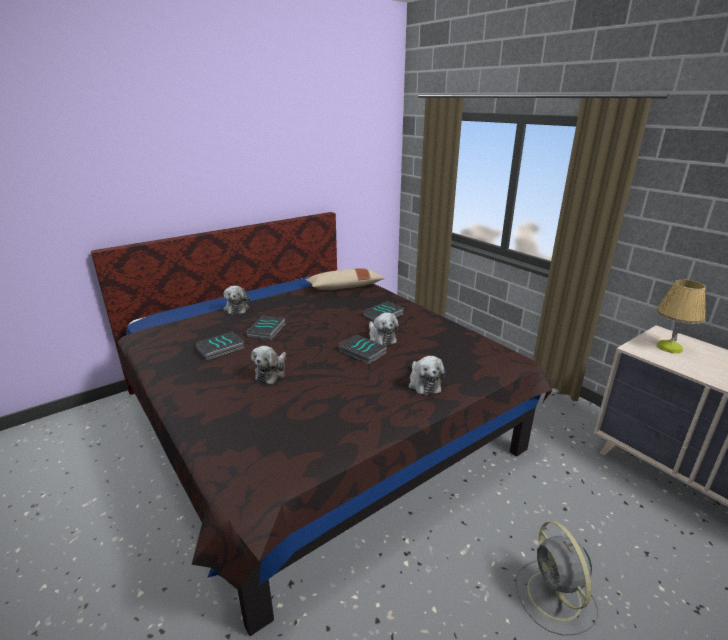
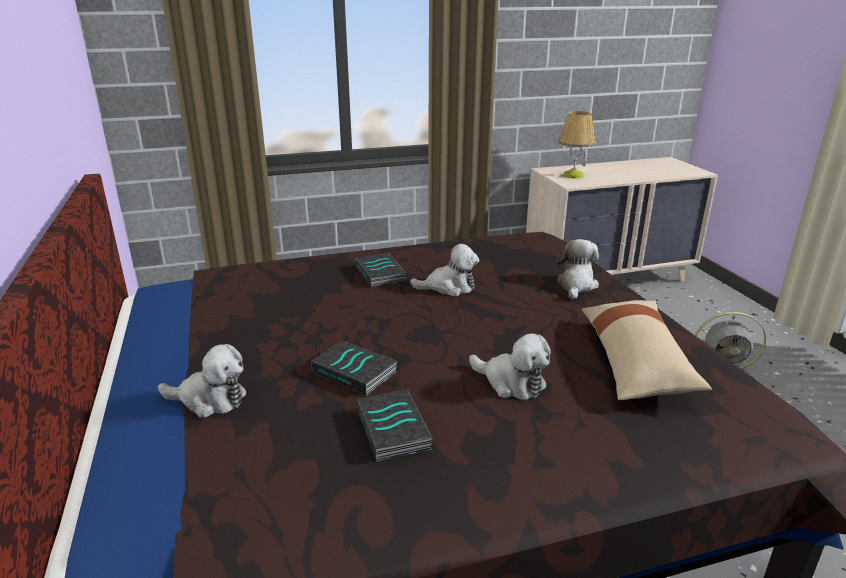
camera: 70 degrees left, 0 degrees up
beige pillow [306,268,385,290] -> beige pillow moved to [582,300,712,400]
book [339,335,387,364] -> none
plush toy [409,356,446,395] -> plush toy turned 75 degrees counterclockwise [556,239,599,299]

